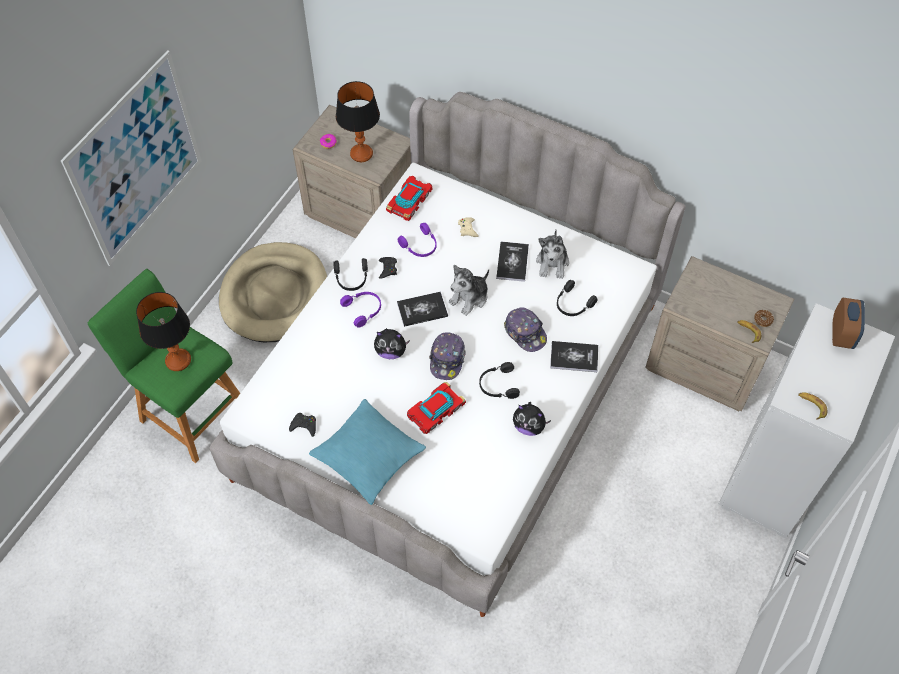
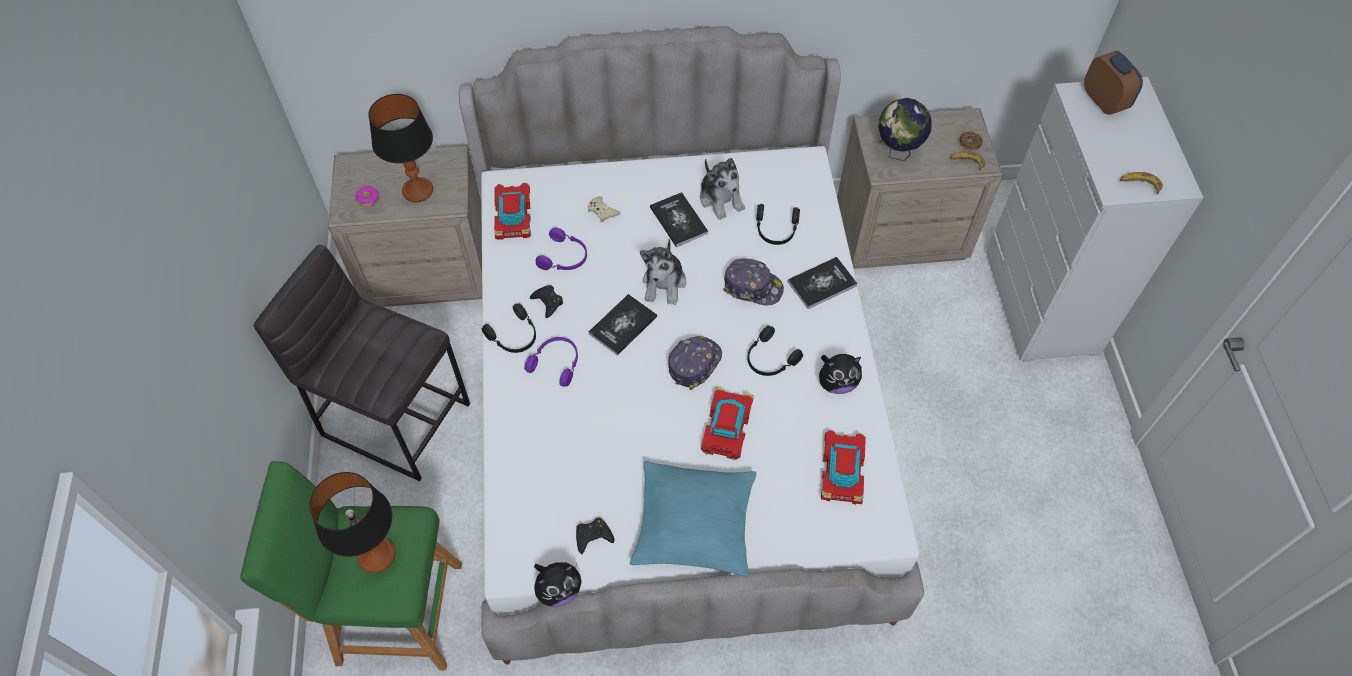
camera: 35 degrees left, 0 degrees up
picture [61,50,201,266] -> none
beige dog bed [219,242,327,342] -> grey stool [253,244,470,481]
plush toy [374,328,410,359] -> plush toy moved to [534,562,582,607]
cap [429,332,466,380] -> cap turned 120 degrees counterclockwise [668,336,722,390]
none -> toy car [821,430,866,504]
none -> globe [878,98,932,161]

